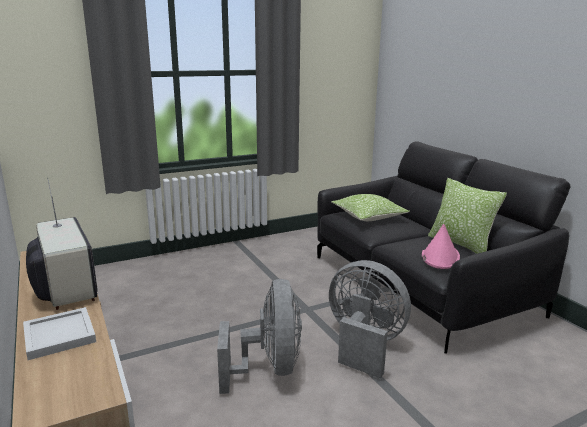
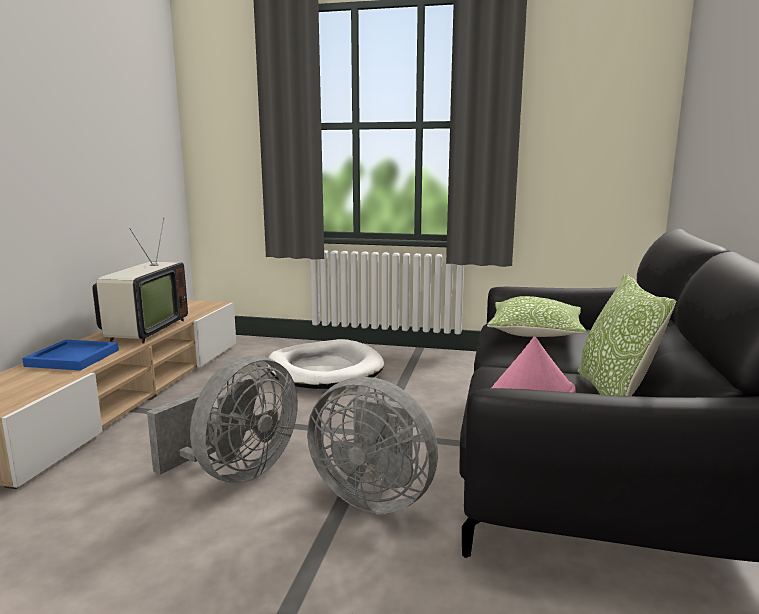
camera: 40 degrees right, 5 degrees down
white tray [23,307,96,360] -> blue tray [22,340,119,371]
grey fan [329,260,411,378] -> grey fan turned 135 degrees clockwise [307,377,438,513]
none -> white dog bed [267,339,384,389]

